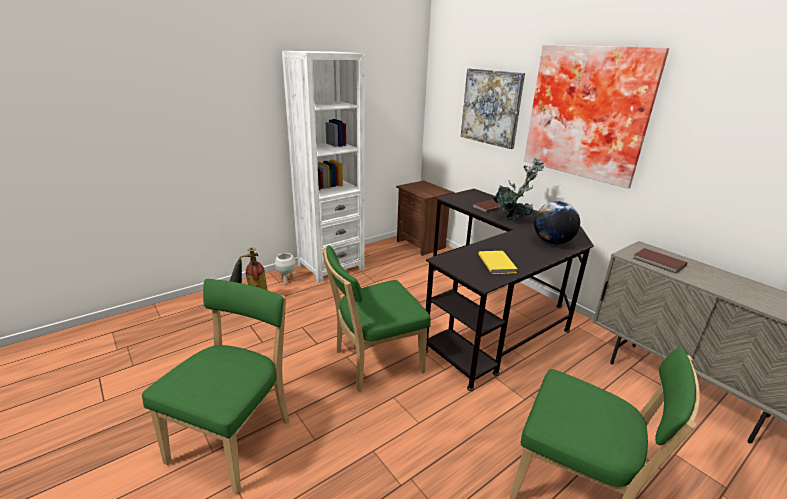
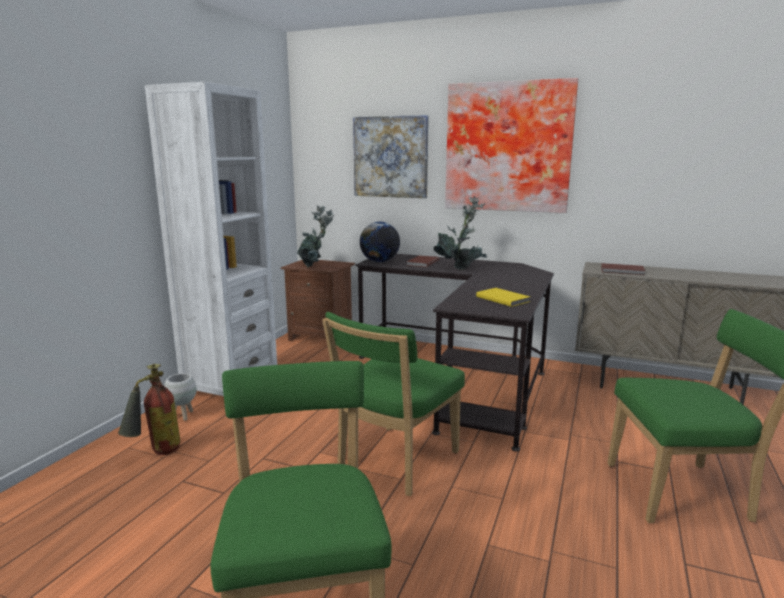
camera: 30 degrees left, 10 degrees down
globe [534,201,580,245] -> globe moved to [360,222,400,262]
none -> potted plant [297,205,334,268]

